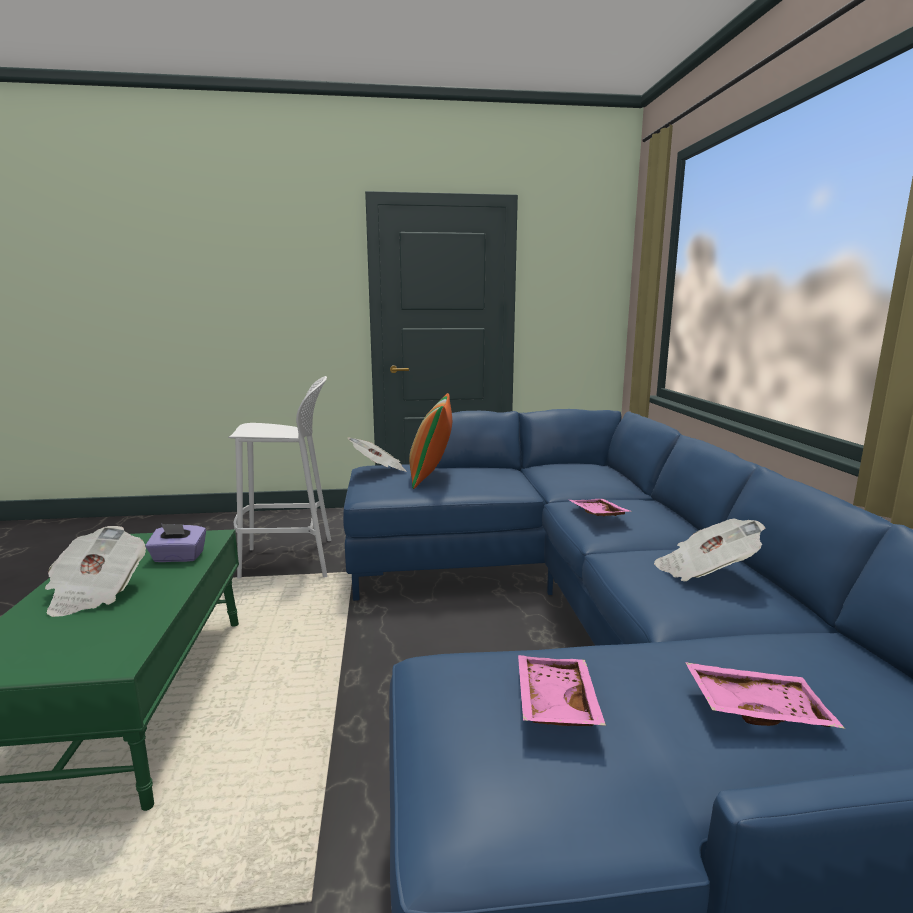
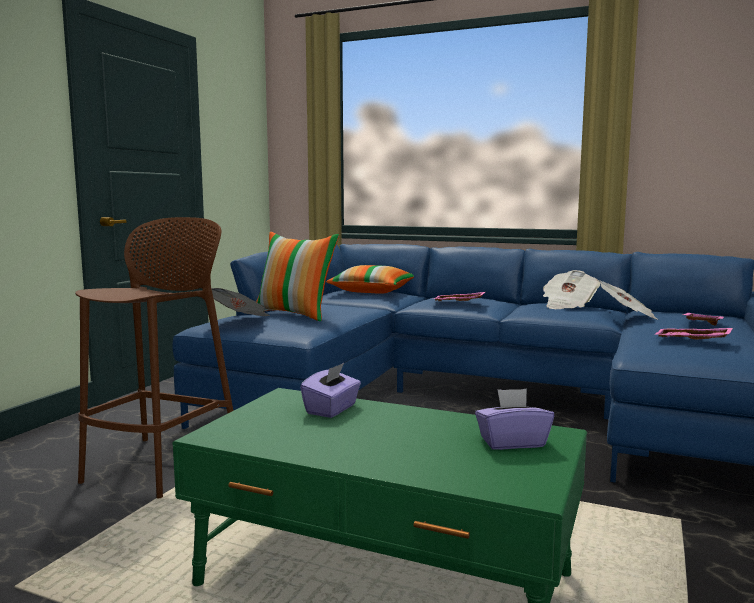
camera: 60 degrees left, 5 degrees down
newspaper [45,526,146,617] -> newspaper moved to [596,279,658,320]
white stool [228,376,331,579] -> brown stool [75,217,233,498]
none -> pillow [326,265,414,294]
none -> purple tissue box [475,388,554,450]

